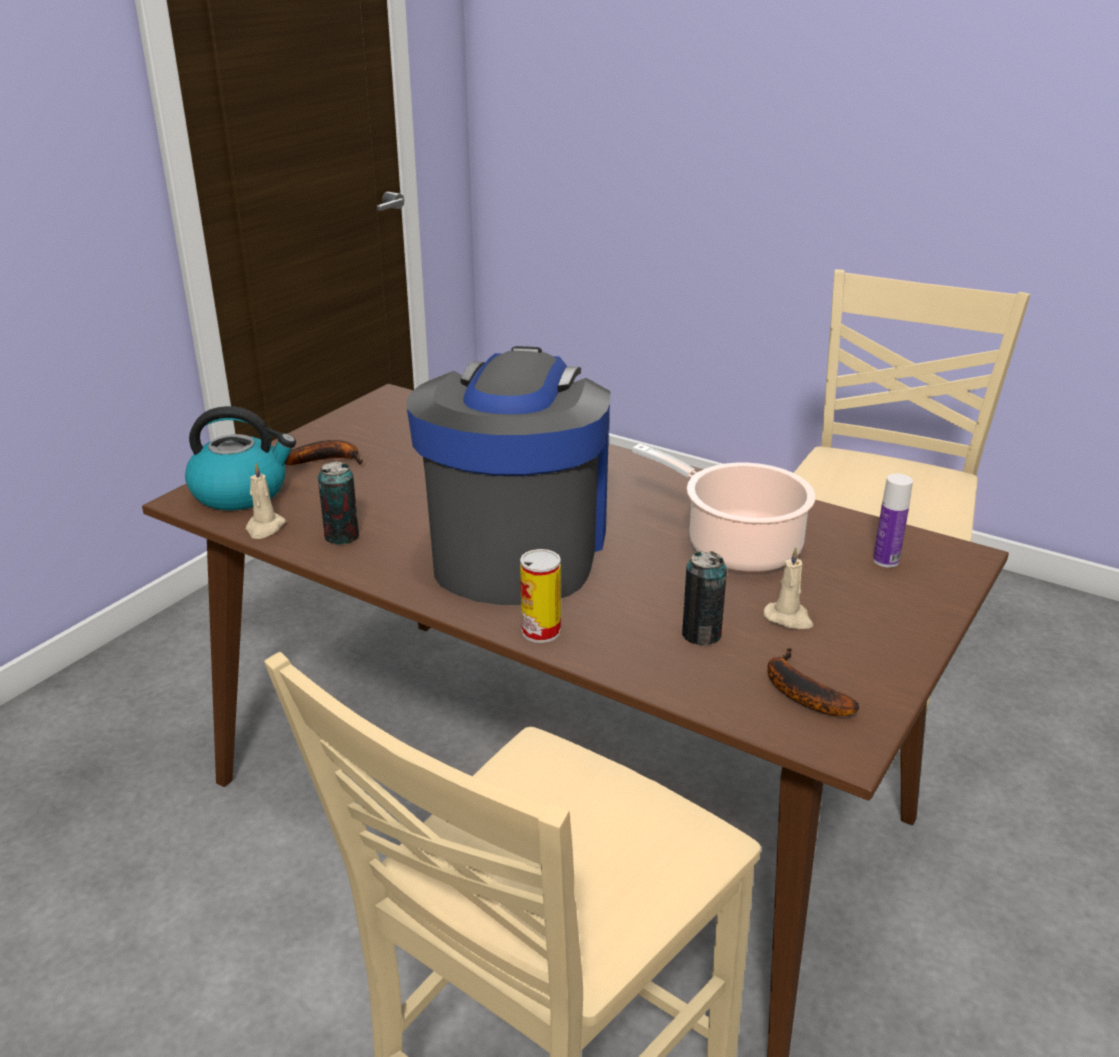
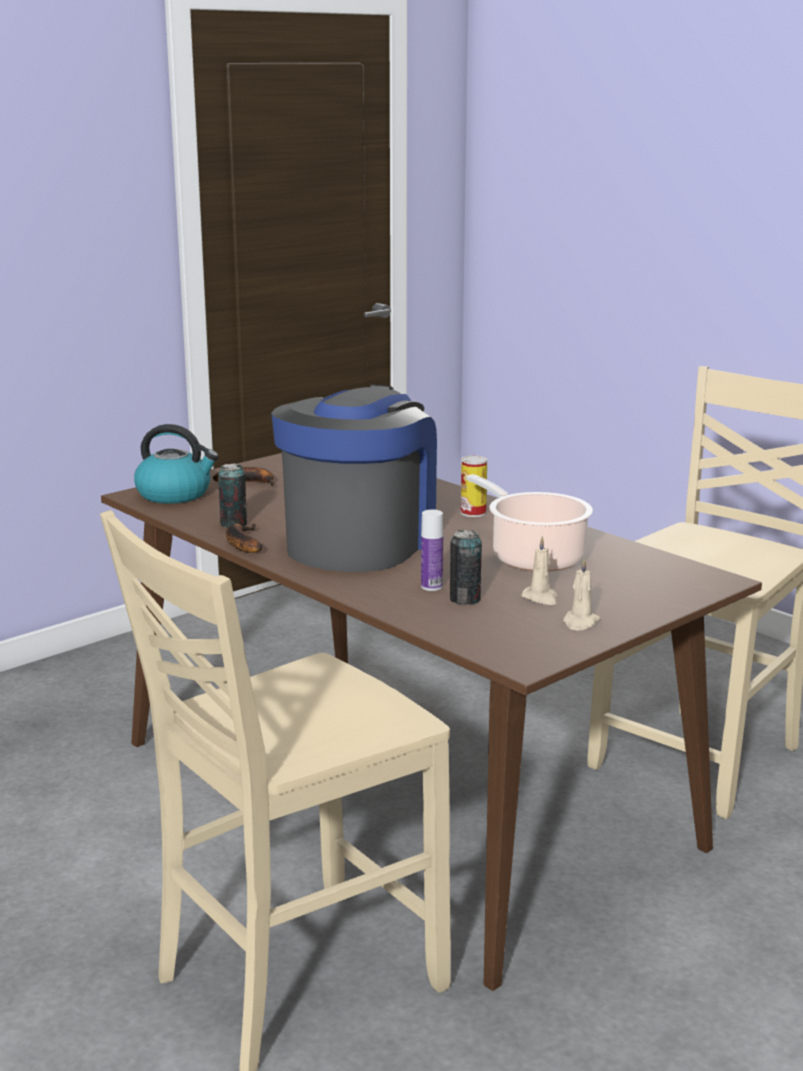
camera: 15 degrees right, 10 degrees down
beige candle [246,463,286,539] -> beige candle moved to [563,558,600,631]
can [520,549,561,643] -> can moved to [461,455,487,517]
banana [767,648,859,716] -> banana moved to [226,523,263,553]
bottle [873,474,913,567] -> bottle moved to [421,509,443,591]

